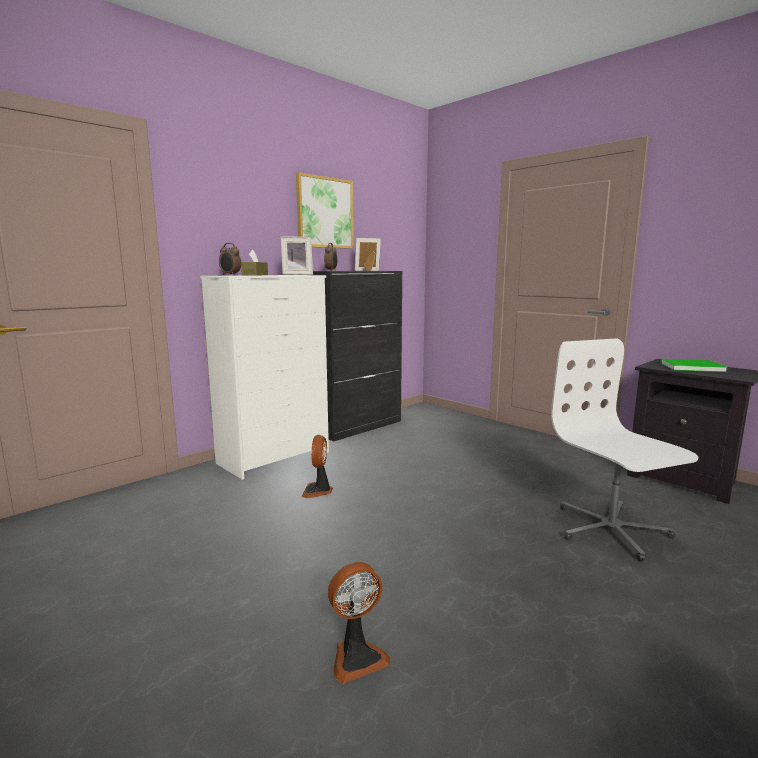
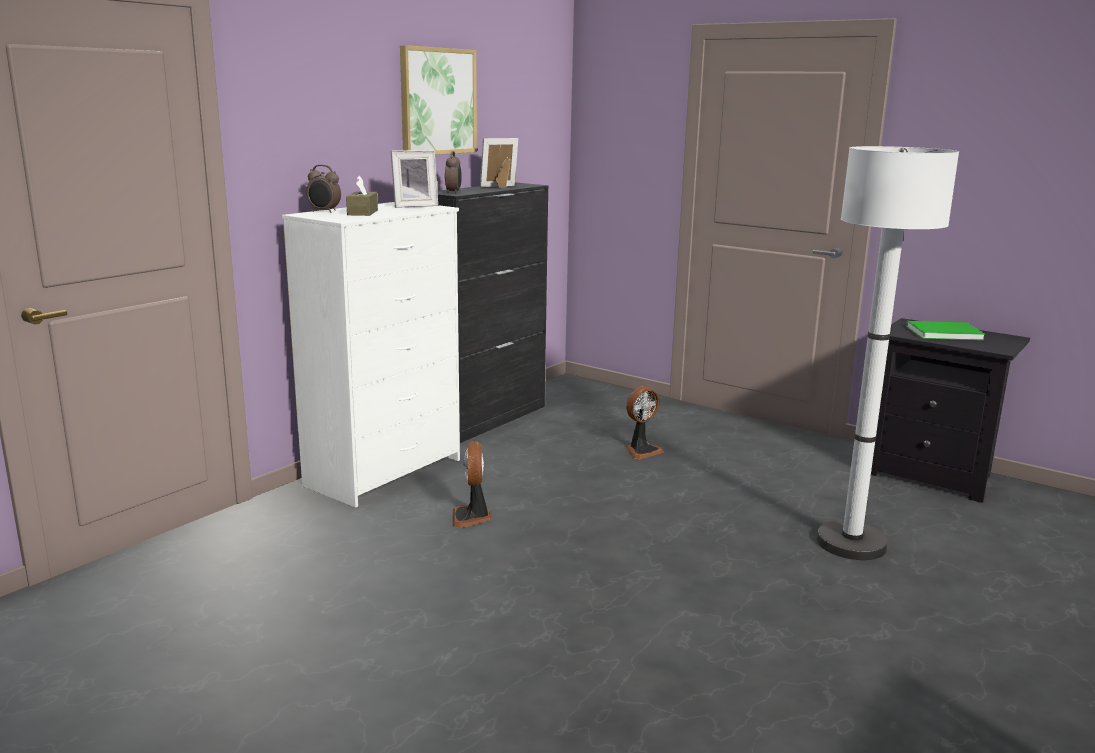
camera: 10 degrees left, 5 degrees up
fan [328,562,390,684] -> fan moved to [626,386,664,459]
white office chair [551,338,698,561] -> white floor lamp [816,146,959,560]

